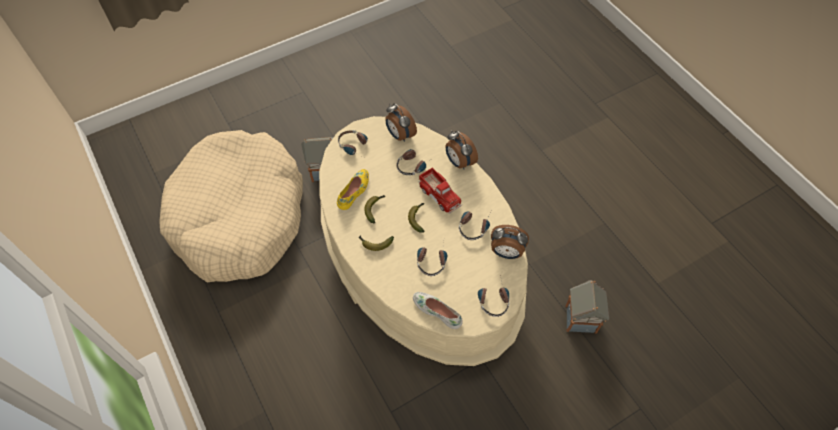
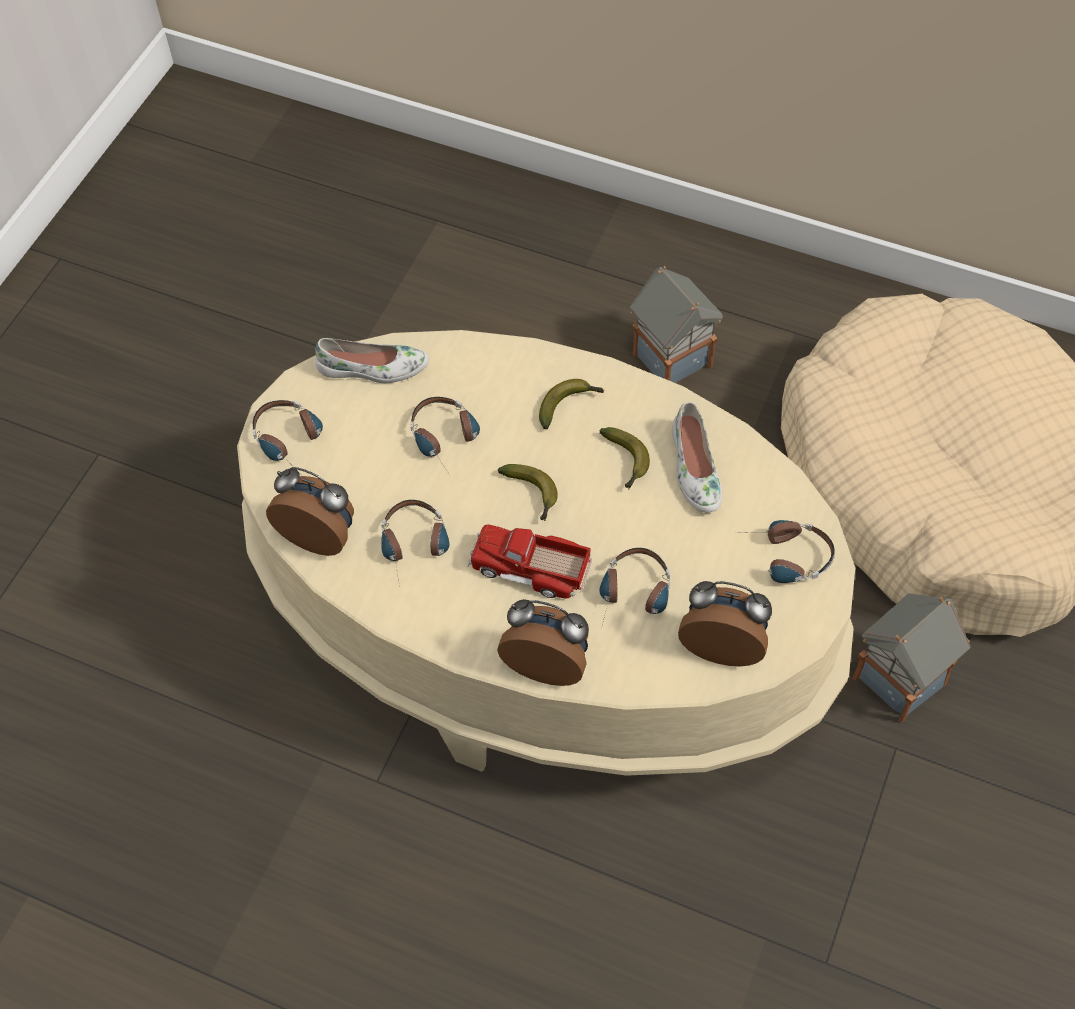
camera: 145 degrees right, 0 degrees up
yellow shoe [337,169,369,210] -> white shoe [672,402,723,512]
alarm clock [491,225,529,259] -> alarm clock turned 45 degrees clockwise [266,467,354,556]
toy house [566,280,609,334] -> toy house moved to [630,266,723,383]

